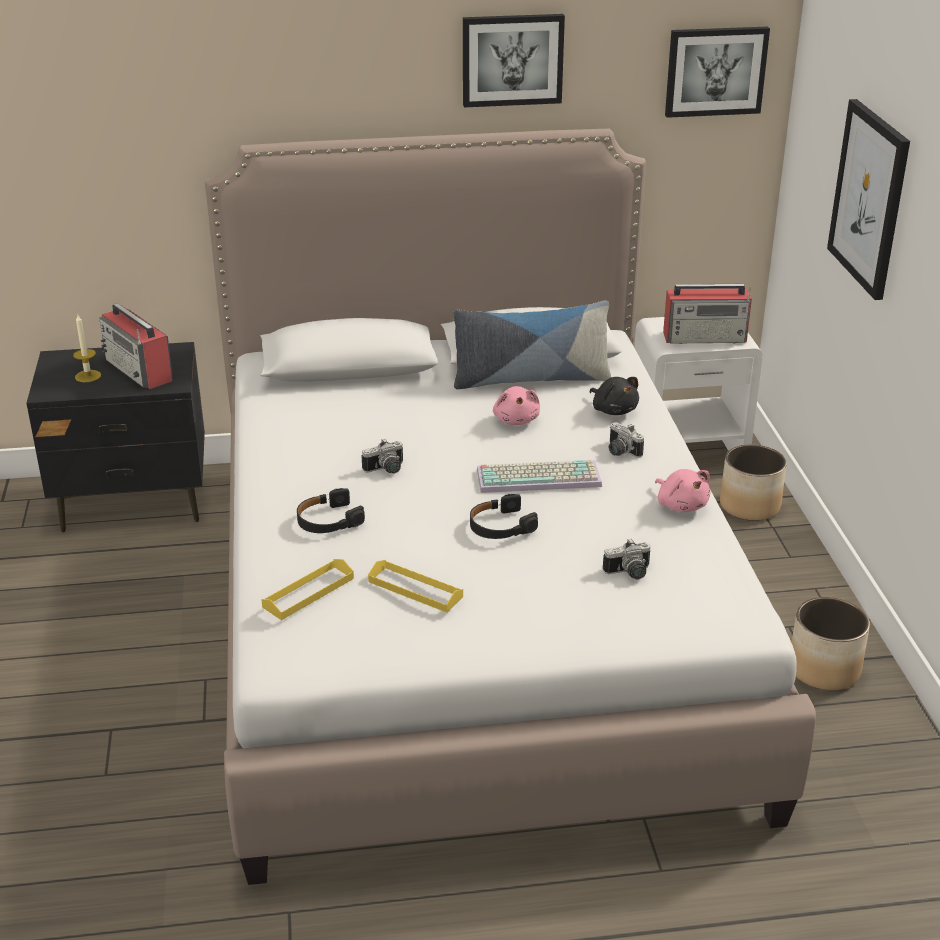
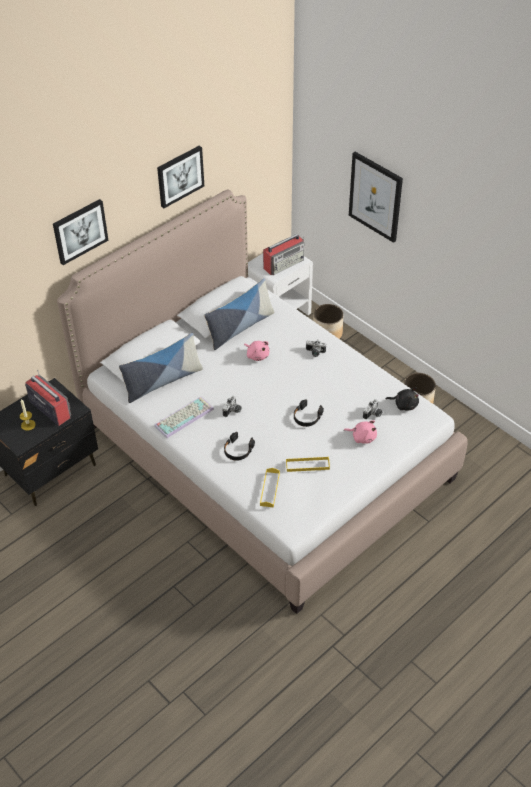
camera: 35 degrees left, 15 degrees up
radio [99,303,173,389] -> radio turned 150 degrees counterclockwise [25,370,71,426]
keyboard [477,460,602,493] -> keyboard moved to [154,396,214,438]
black plush toy [590,377,639,415] -> black plush toy moved to [386,387,419,411]
pink plush toy [655,469,710,512] -> pink plush toy moved to [344,420,377,444]
picture [665,26,770,118] -> picture moved to [53,199,109,265]
none -> pillow [119,333,203,403]

